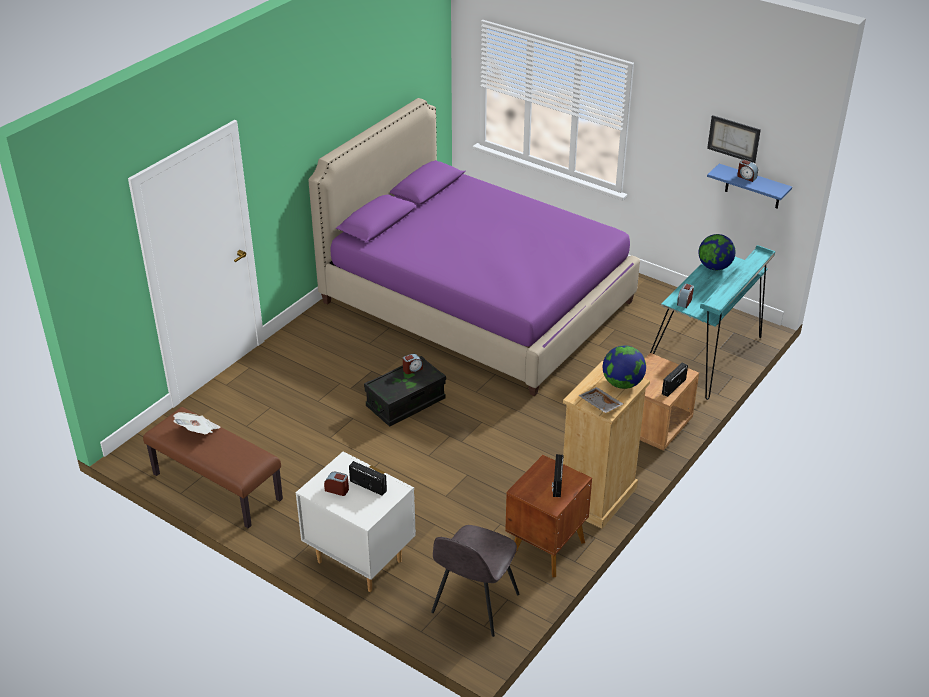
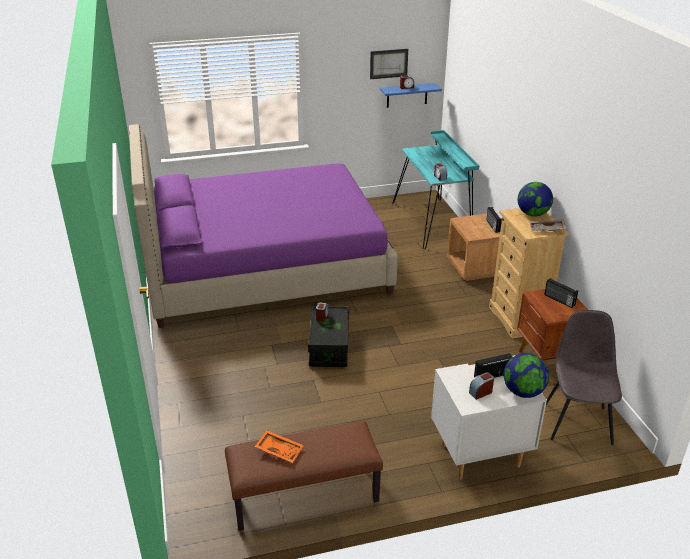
camera: 50 degrees left, 5 degrees down
newspaper [173,412,220,435] -> orange tray [255,430,304,463]
grey chair [431,525,519,637] -> grey chair turned 150 degrees counterclockwise [546,310,622,445]
globe [699,234,736,270] -> globe moved to [504,353,549,398]

